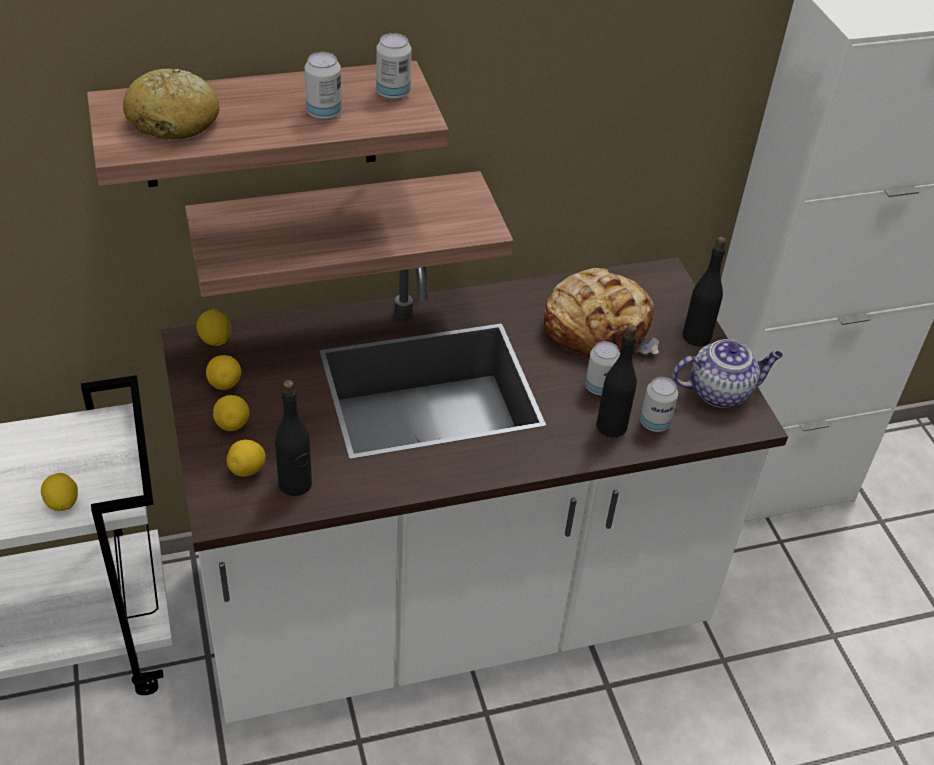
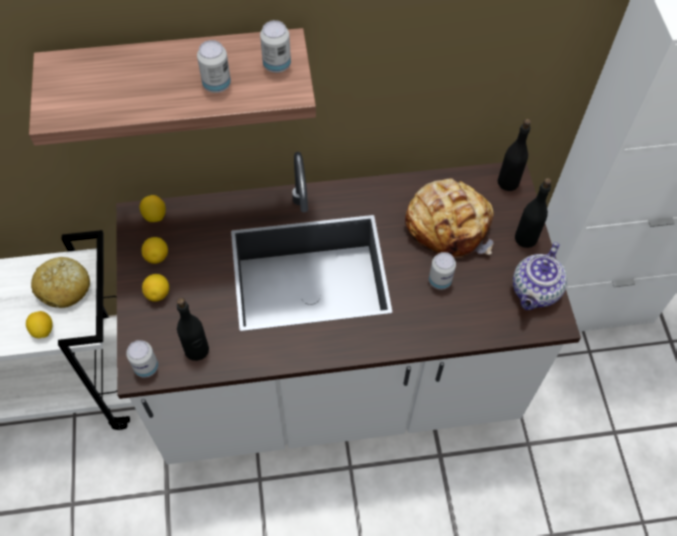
camera: 10 degrees right, 15 degrees up
bread [123,69,220,140] -> bread moved to [31,257,90,308]
shelf [185,171,513,297] -> none
lemon [226,440,266,477] -> none
black bottle [596,325,637,438] -> black bottle moved to [498,119,531,191]
can [640,377,678,432] -> can moved to [126,340,158,378]
teapot [673,339,783,408] -> teapot turned 120 degrees clockwise [513,242,567,310]

